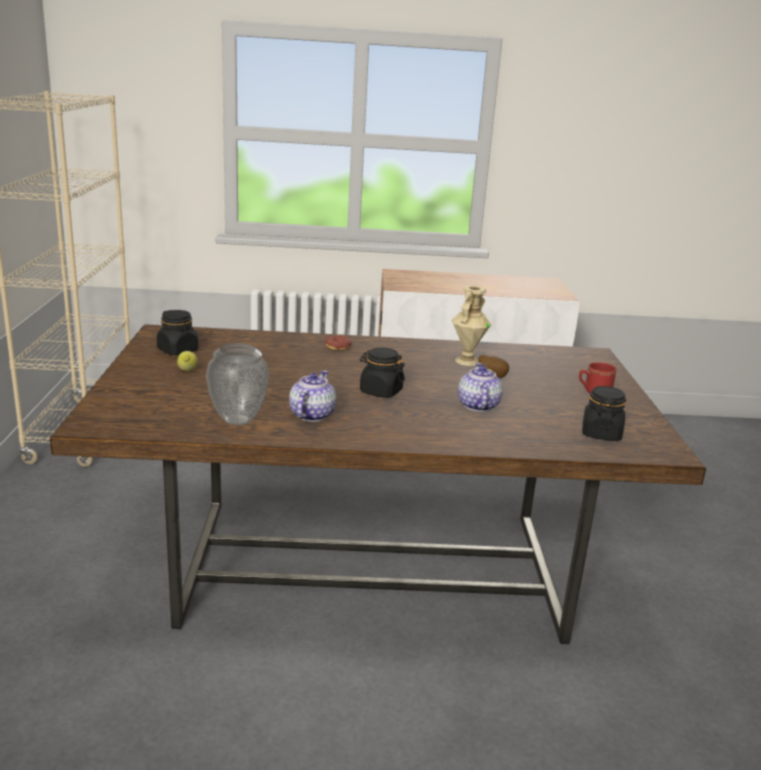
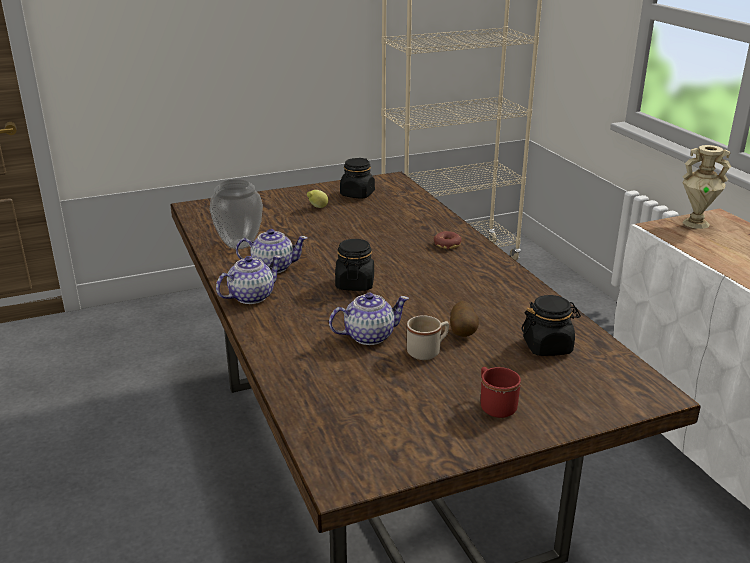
camera: 70 degrees right, 5 degrees up
beige vase [452,285,491,366] -> beige vase moved to [682,145,731,229]
black jar [582,386,626,441] -> black jar moved to [521,295,581,356]
none -> teapot [216,255,282,304]
none -> beige mug [407,315,449,360]

